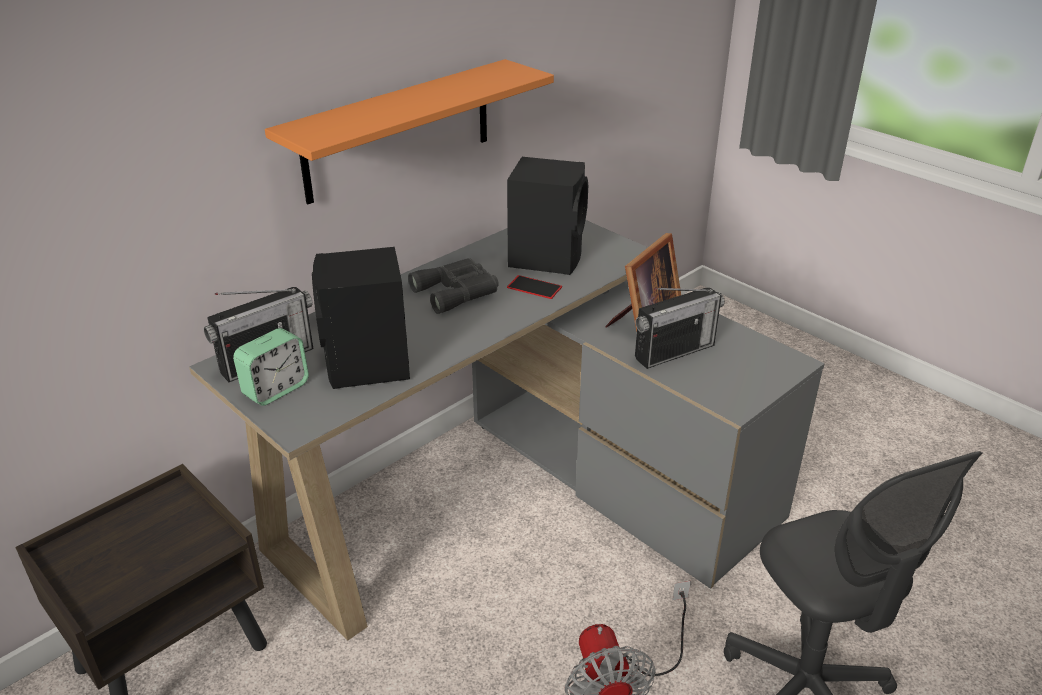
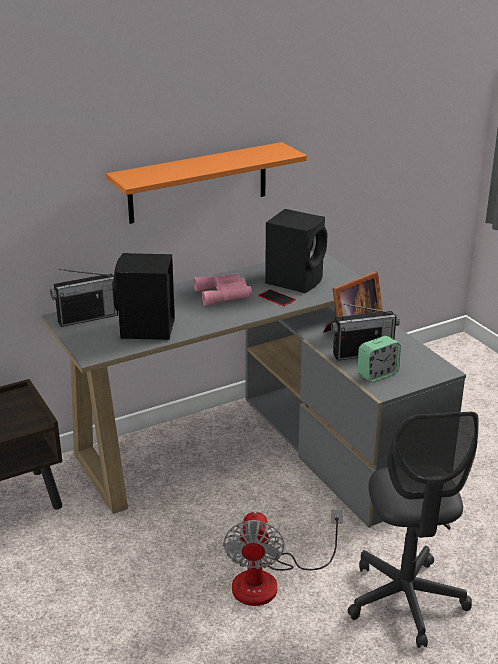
camera: 15 degrees right, 5 degrees down
alarm clock [233,328,309,406] -> alarm clock moved to [358,336,401,382]
grey binoculars [408,258,499,314] -> pink binoculars [193,273,252,306]

